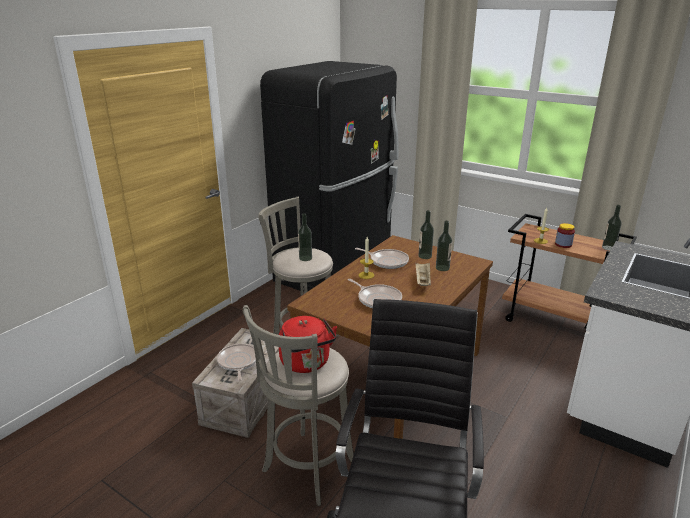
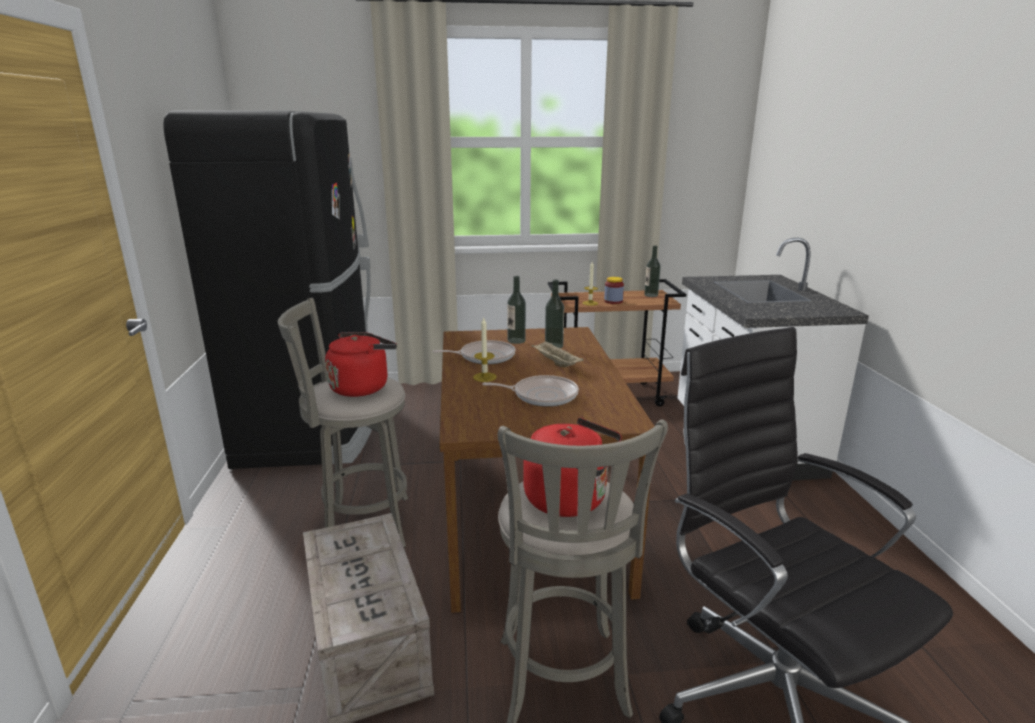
camera: 40 degrees left, 5 degrees down
frying pan [217,344,256,381] -> none
bottle [298,213,312,261] -> red kettle [325,332,397,397]

